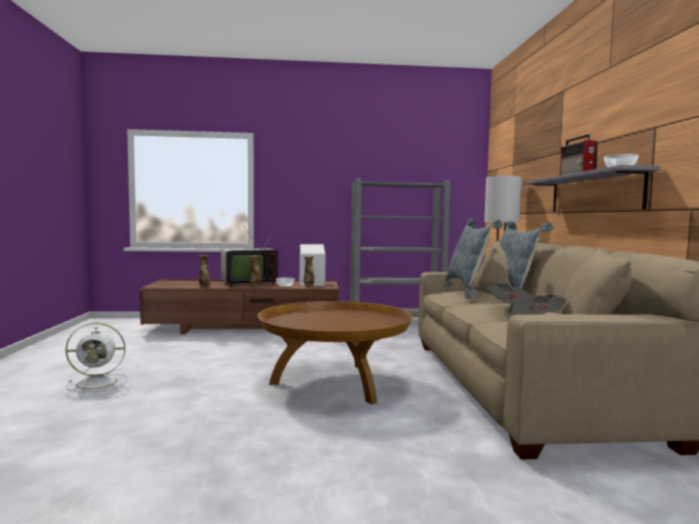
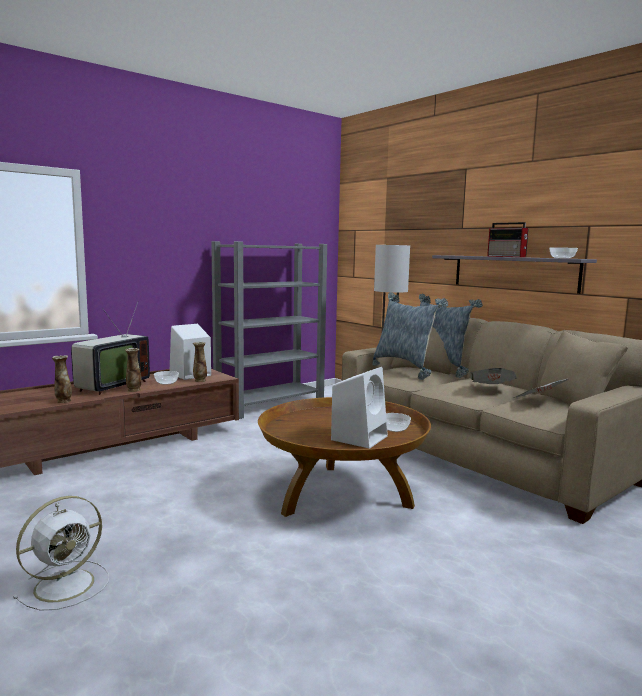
camera: 35 degrees left, 5 degrees up
none -> white speaker [331,367,388,449]
none -> bowl [386,413,411,432]

